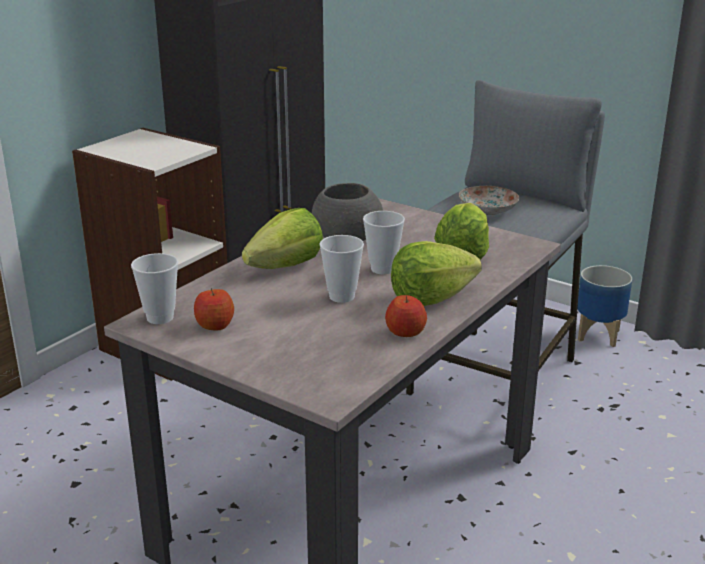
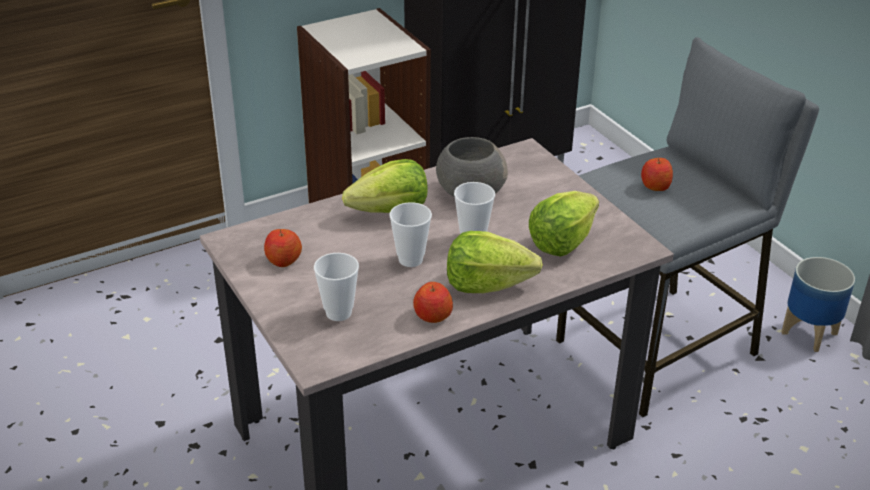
camera: 25 degrees right, 10 degrees up
cup [131,253,178,324] -> cup moved to [314,253,359,321]
plate [459,186,519,215] -> apple [641,158,673,191]

